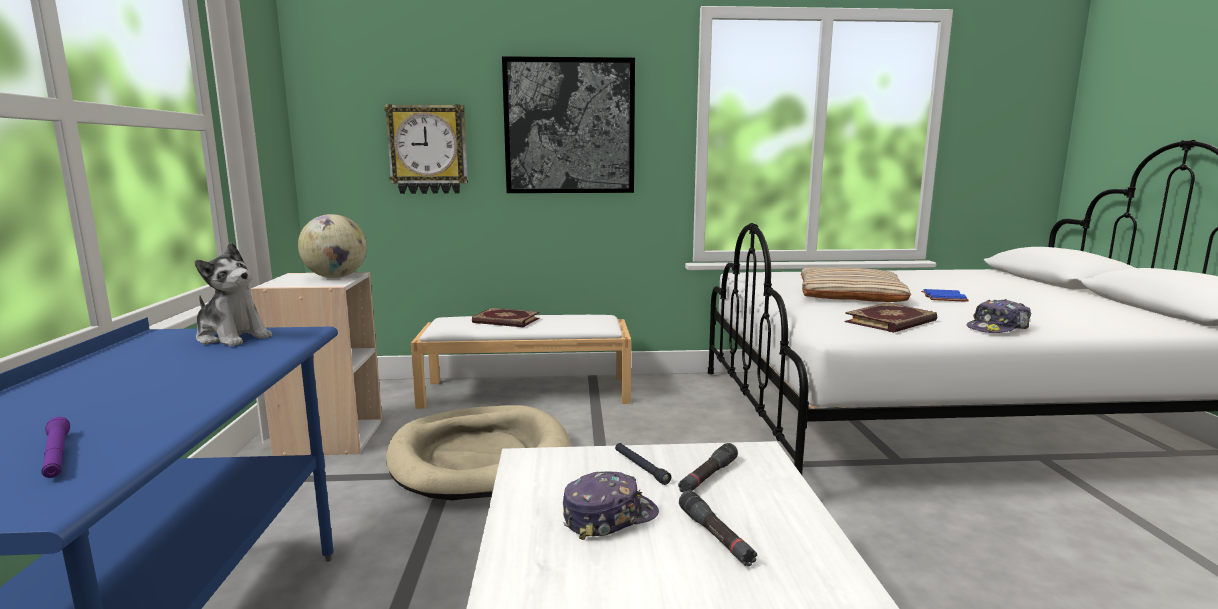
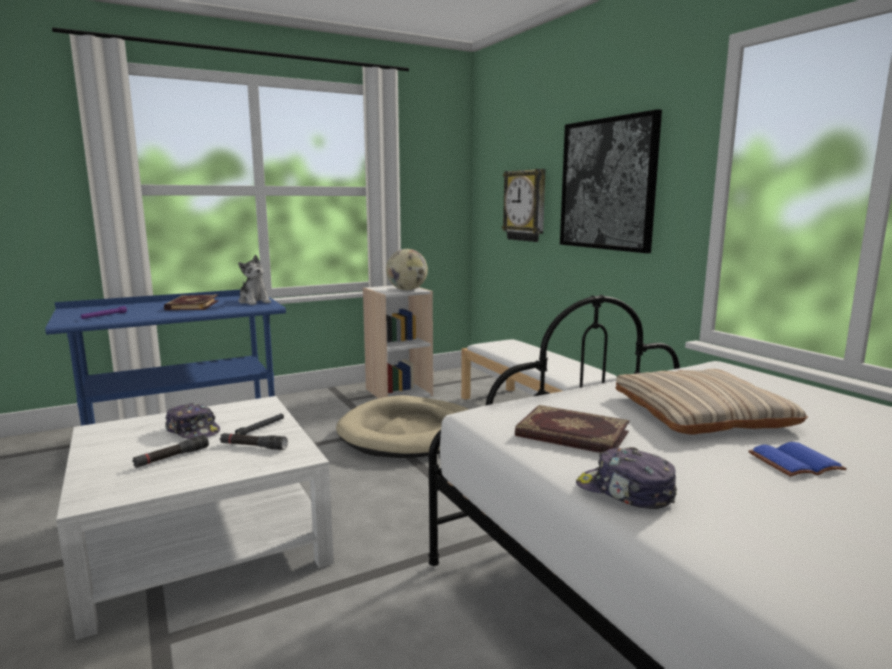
camera: 65 degrees right, 0 degrees up
plush toy [195,242,272,347] -> plush toy turned 45 degrees counterclockwise [238,255,271,305]
book [472,308,540,327] -> book moved to [164,294,219,311]

